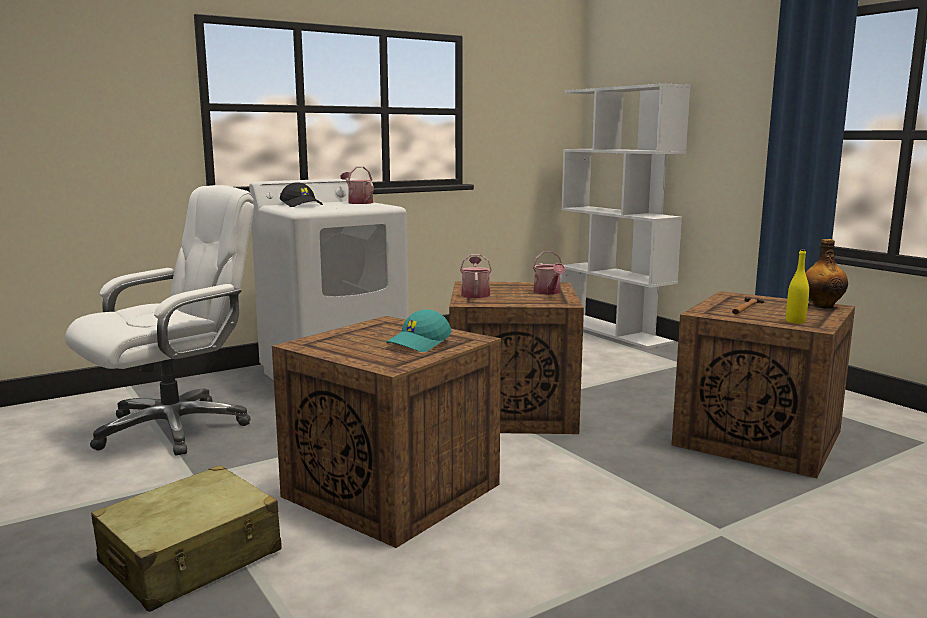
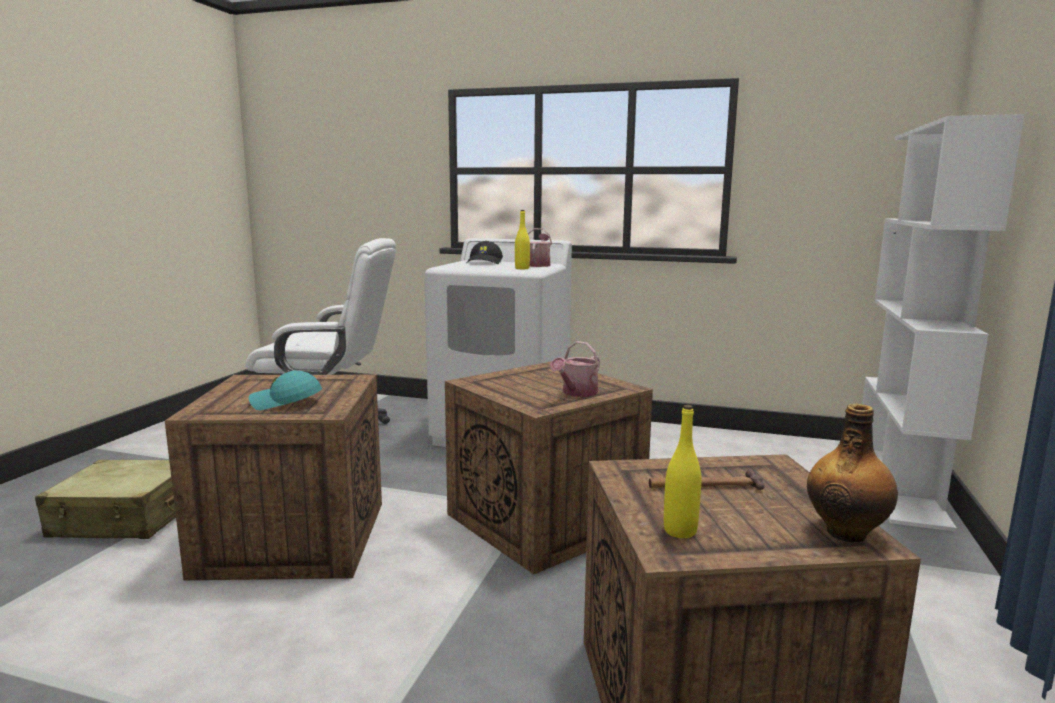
camera: 50 degrees right, 0 degrees up
watering can [460,254,492,298] -> none
none -> yellow bottle [515,210,530,269]

